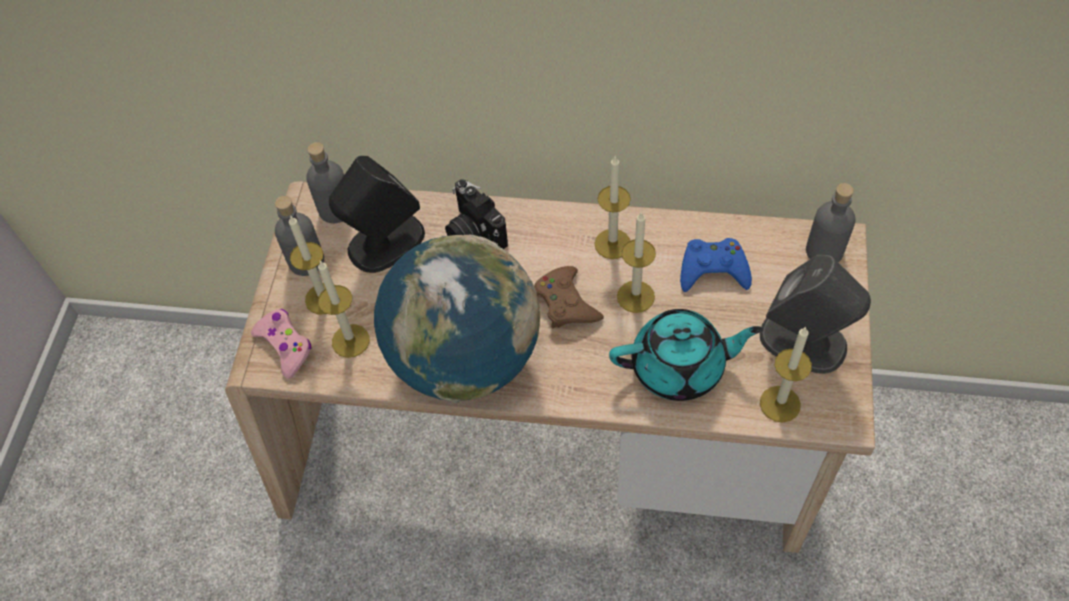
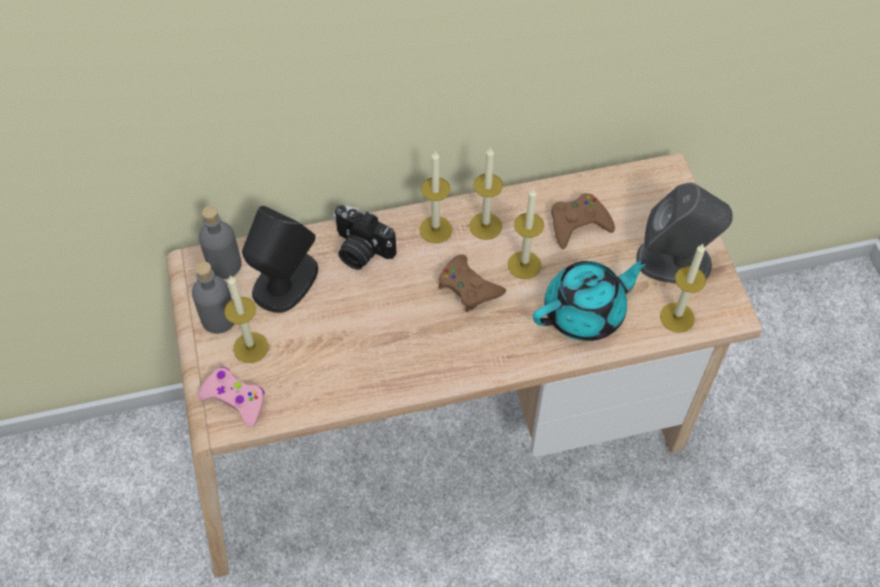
camera: 25 degrees left, 0 degrees up
candle [318,261,370,358] -> candle moved to [420,150,452,243]
globe [374,235,540,403] -> none
blue game controller [680,238,752,292] -> brown game controller [551,193,615,249]
grey bottle [806,183,856,262] -> none

